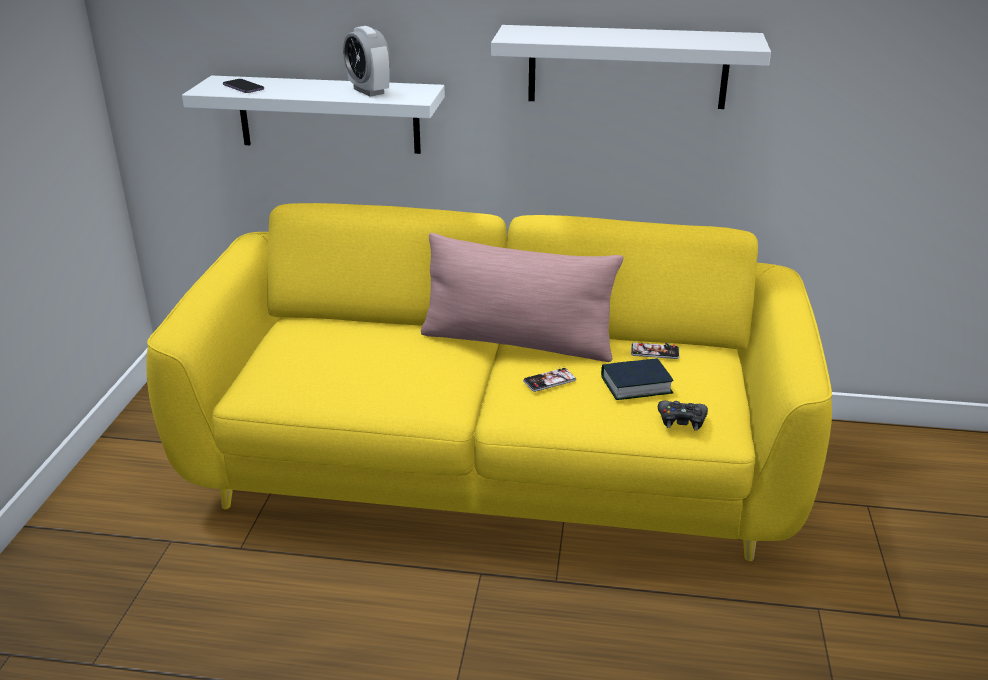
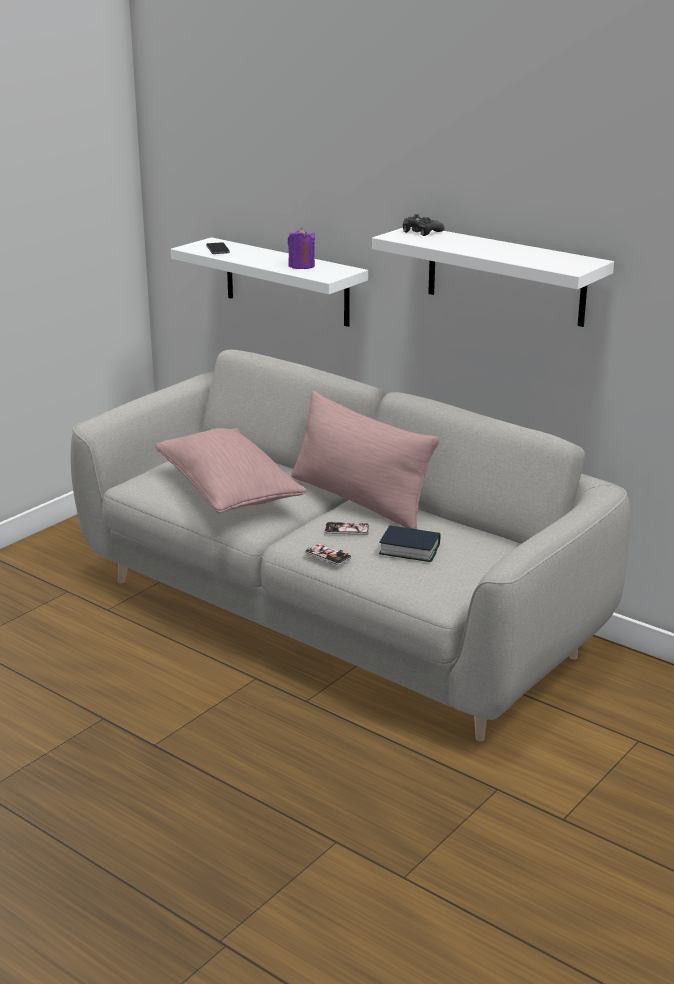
camera: 30 degrees right, 5 degrees down
yellow sofa [146,203,832,561] -> grey sofa [71,350,630,741]
alarm clock [343,26,390,97] -> purple candle [288,227,315,269]
phone [631,341,679,359] -> phone moved to [305,542,352,565]
black game controller [658,401,708,431] -> black game controller moved to [403,214,445,236]
none -> pink pillow [155,428,307,514]

